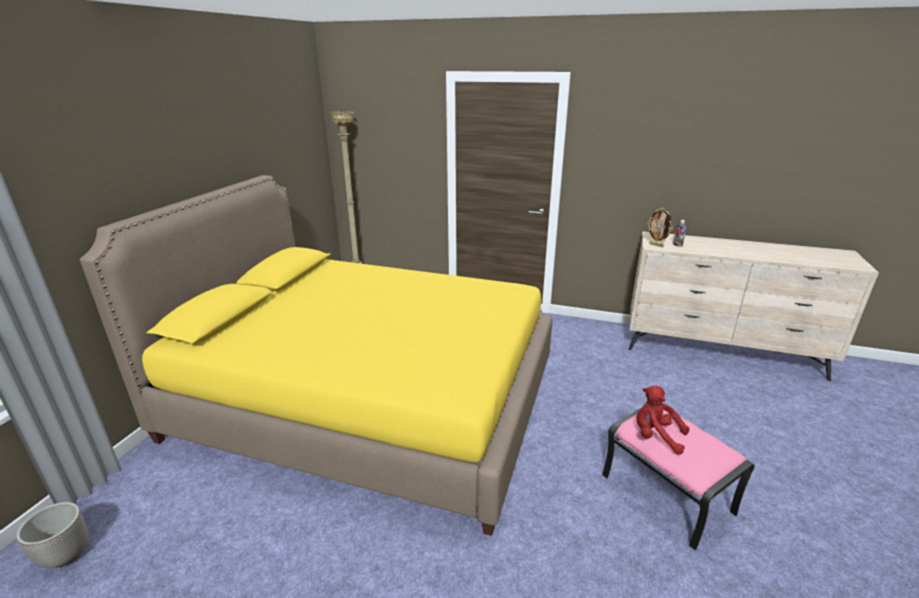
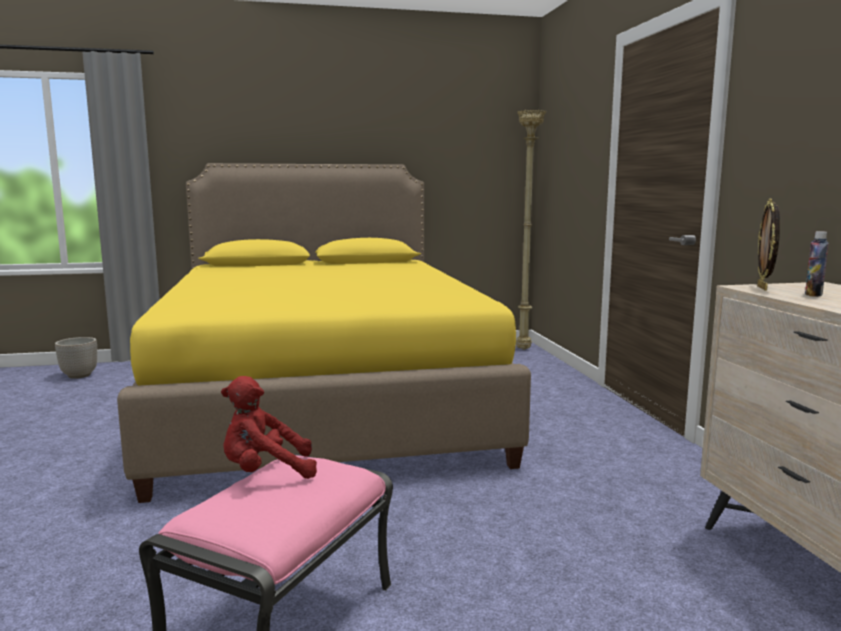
camera: 60 degrees right, 15 degrees down
red plush toy [637,385,689,454] -> red plush toy turned 105 degrees counterclockwise [221,376,317,479]

